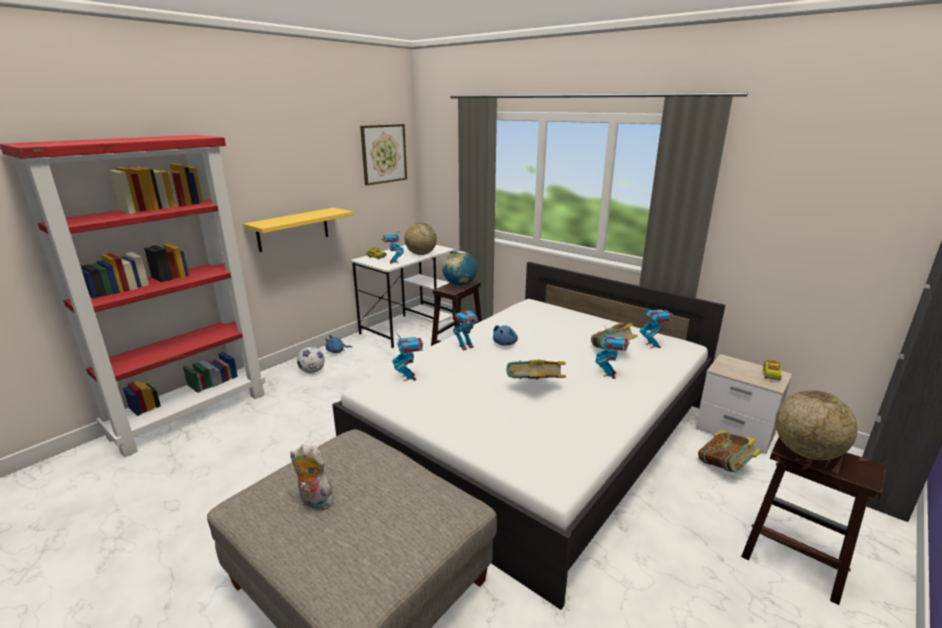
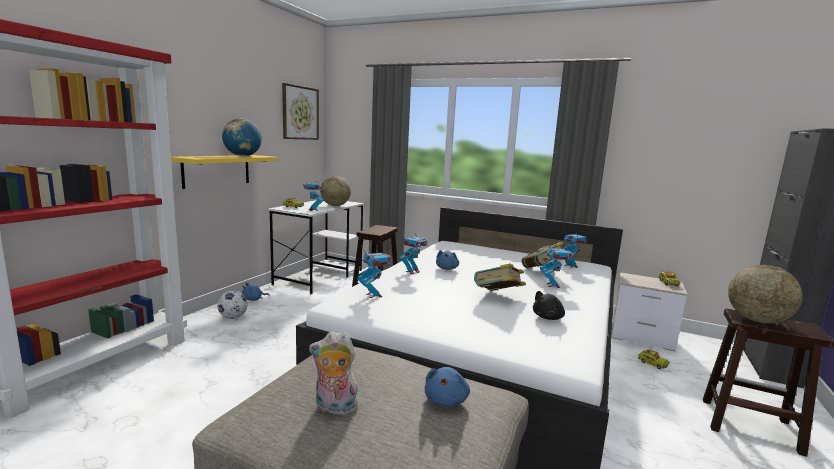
camera: 15 degrees left, 10 degrees down
globe [442,251,477,286] -> globe moved to [222,118,262,156]
book [698,430,762,473] -> toy truck [638,349,670,369]
none -> blue plush toy [425,367,470,407]
none -> black plush toy [533,291,565,320]

